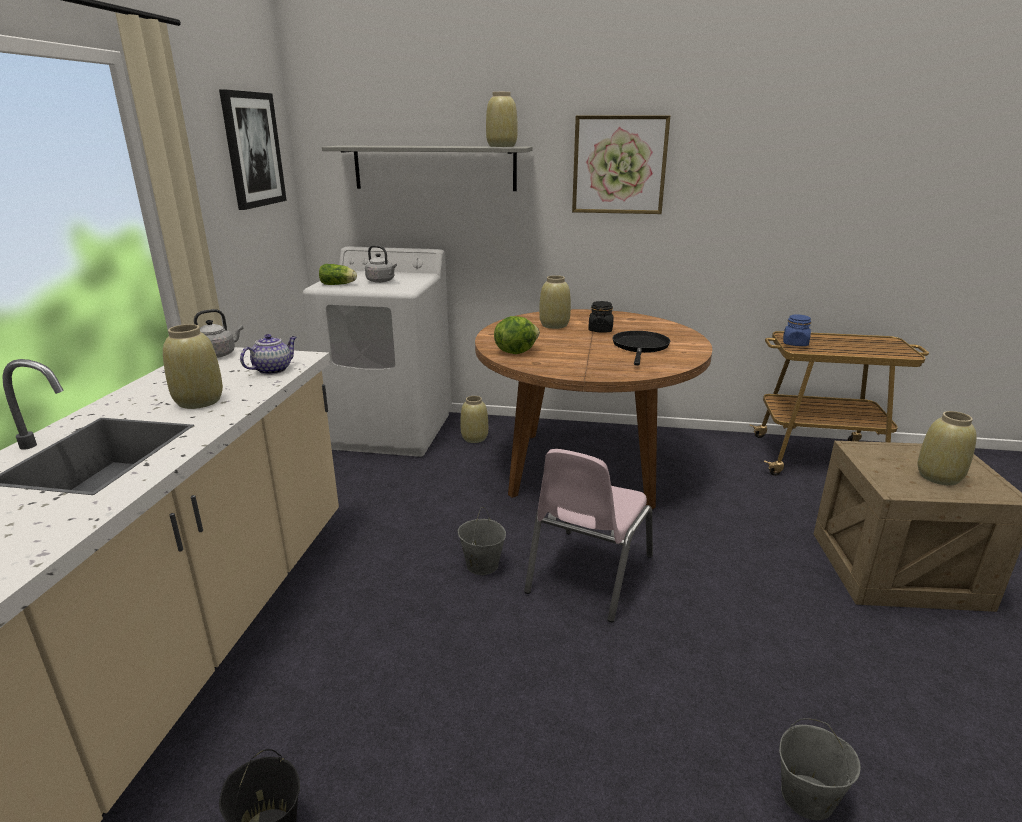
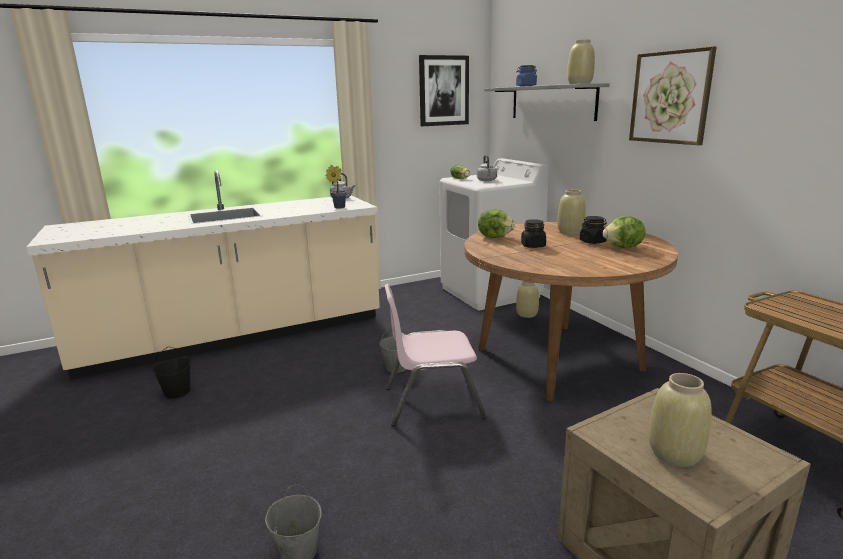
camera: 55 degrees right, 5 degrees down
beige vase [163,324,223,409] -> none
teapot [240,334,297,375] -> potted plant [326,165,347,209]
black frying pan [612,331,670,365] -> none
blue jar [783,314,811,346] -> blue jar moved to [516,65,537,87]
none -> black jar [521,219,546,248]
none -> lettuce [603,216,645,248]

